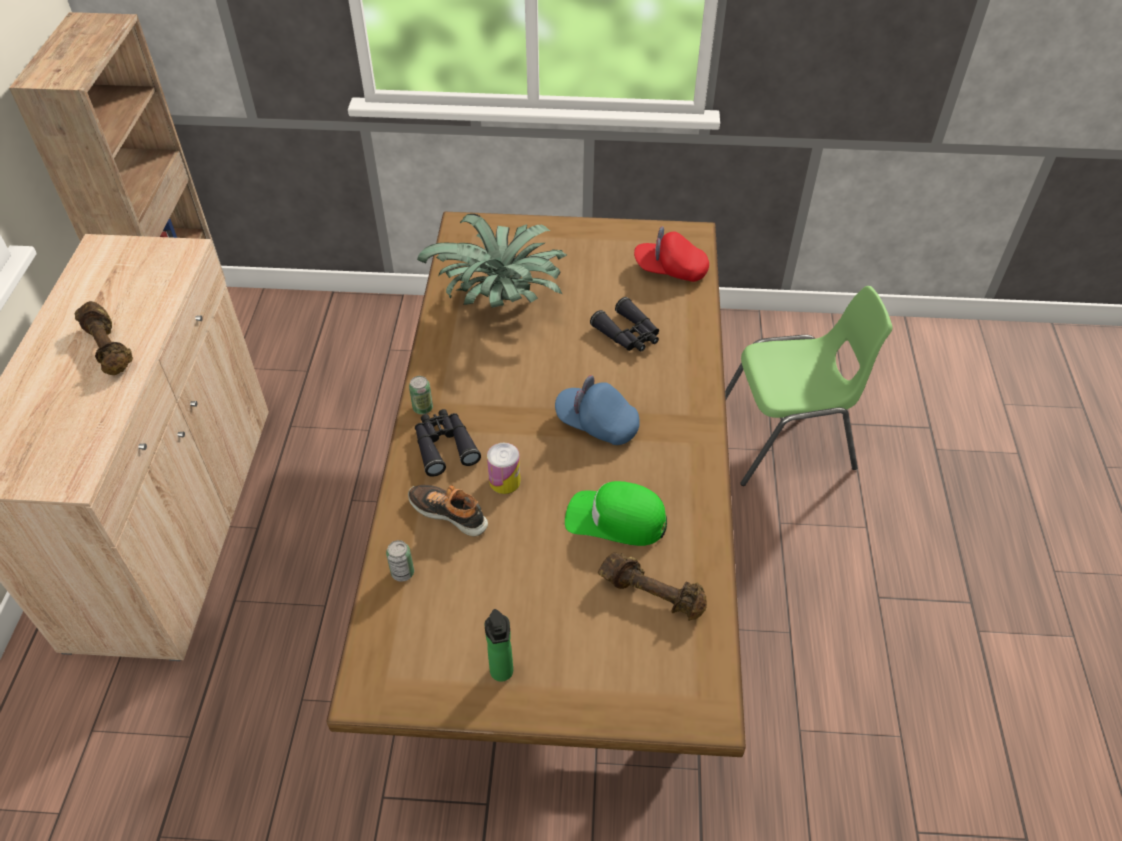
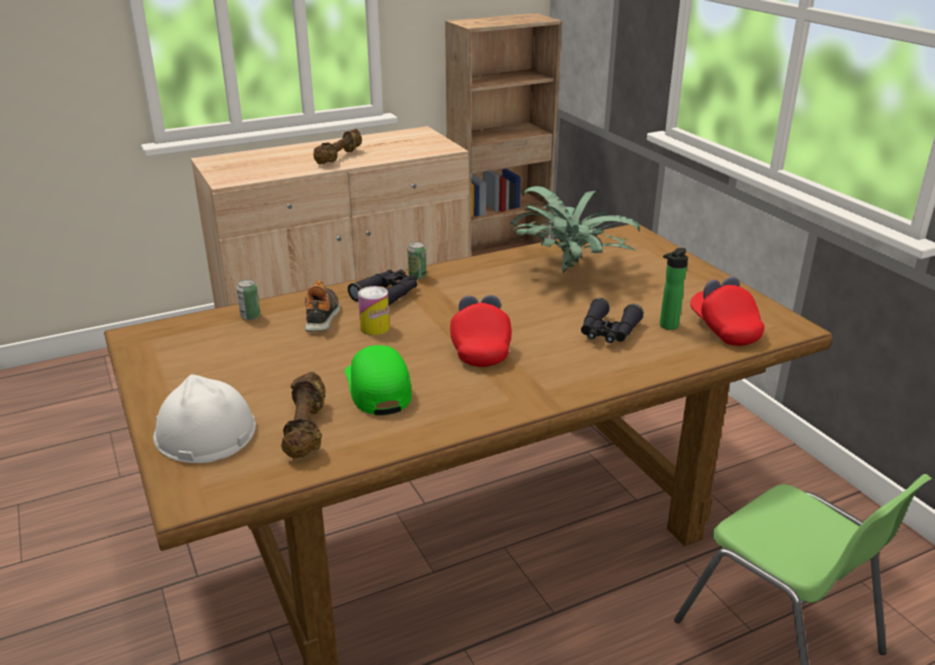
camera: 60 degrees right, 20 degrees down
bottle [484,609,513,682] -> bottle moved to [660,248,688,330]
blue cap [555,375,640,445] -> red cap [450,295,512,367]
none -> white hard hat [153,374,256,463]

